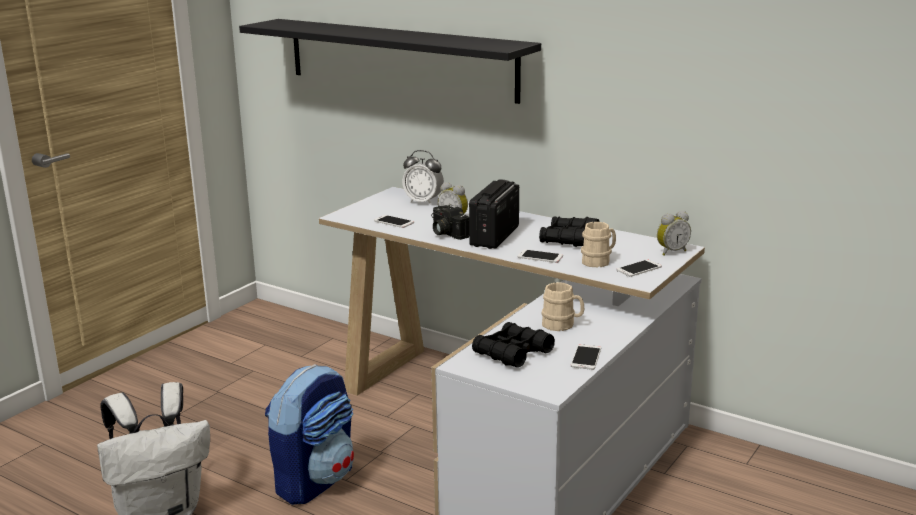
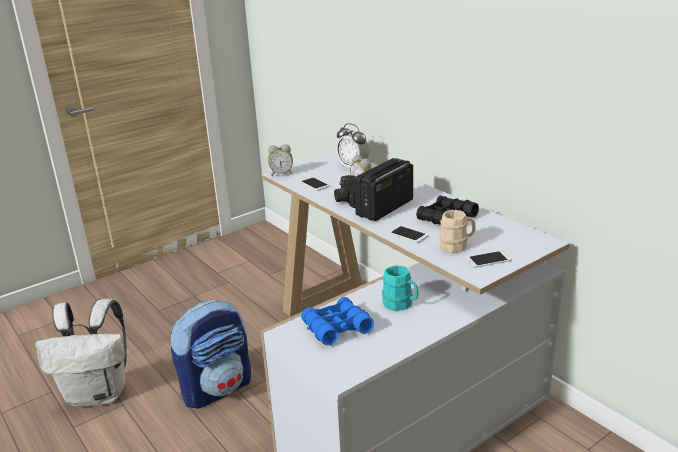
camera: 20 degrees right, 5 degrees up
black shelf [239,19,541,104] -> none
black binoculars [472,322,555,367] -> blue binoculars [301,297,374,345]
beige mug [541,282,584,331] -> turquoise mug [382,265,418,311]
phone [571,344,601,370] -> none
alarm clock [657,211,691,256] -> alarm clock moved to [268,144,293,176]

